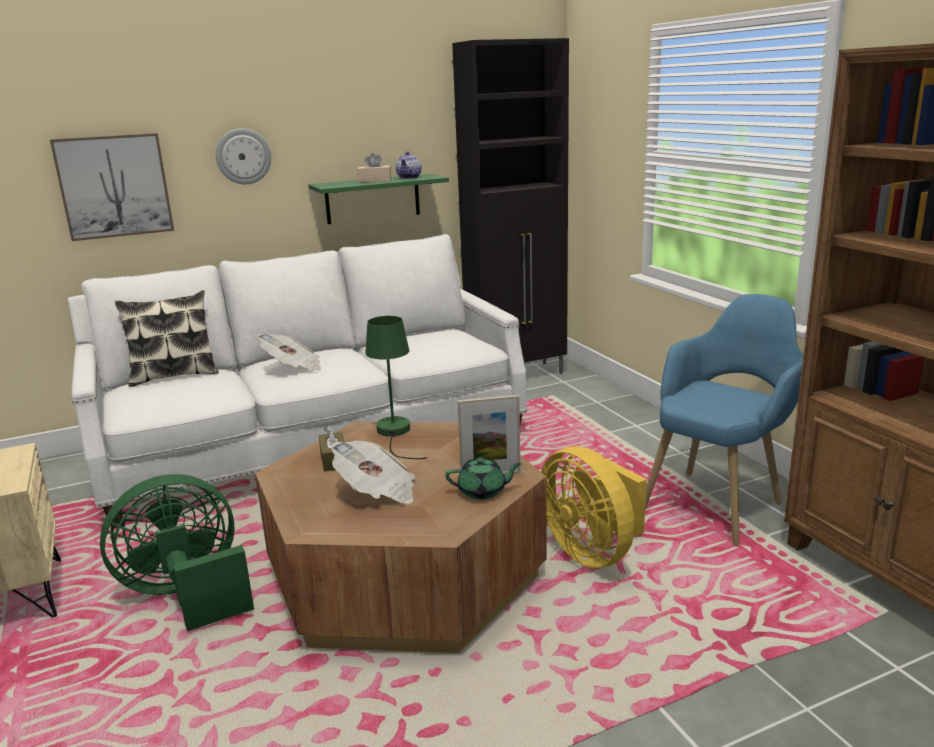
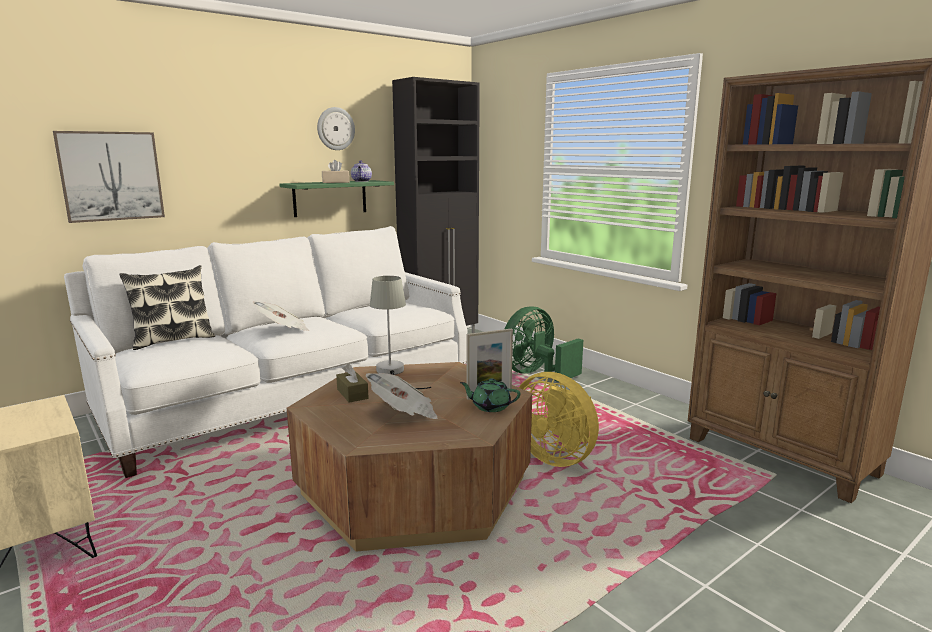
camera: 15 degrees left, 5 degrees down
green fan [100,474,254,631] -> green fan moved to [505,306,583,382]
wall clock [216,128,271,184] -> wall clock moved to [317,107,355,150]
green table lamp [365,316,427,459] -> grey table lamp [370,276,431,389]
green teapot [445,457,521,500] -> green teapot turned 150 degrees counterclockwise [460,378,520,412]
blue armchair [645,294,803,546] -> none

